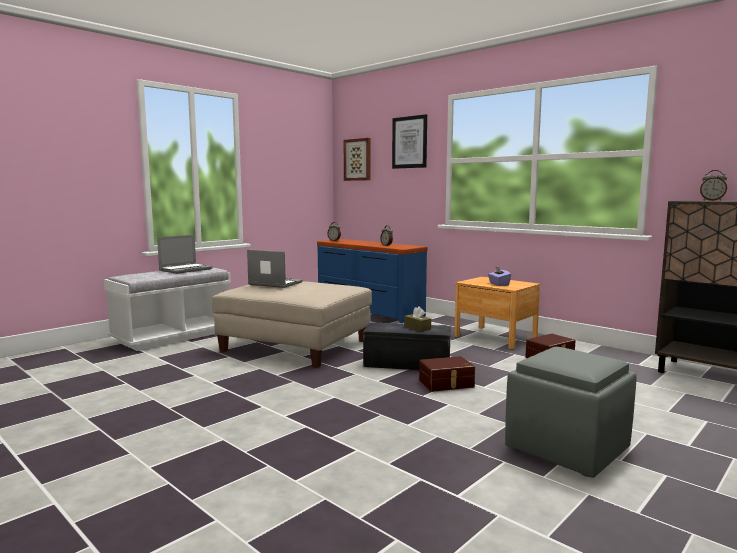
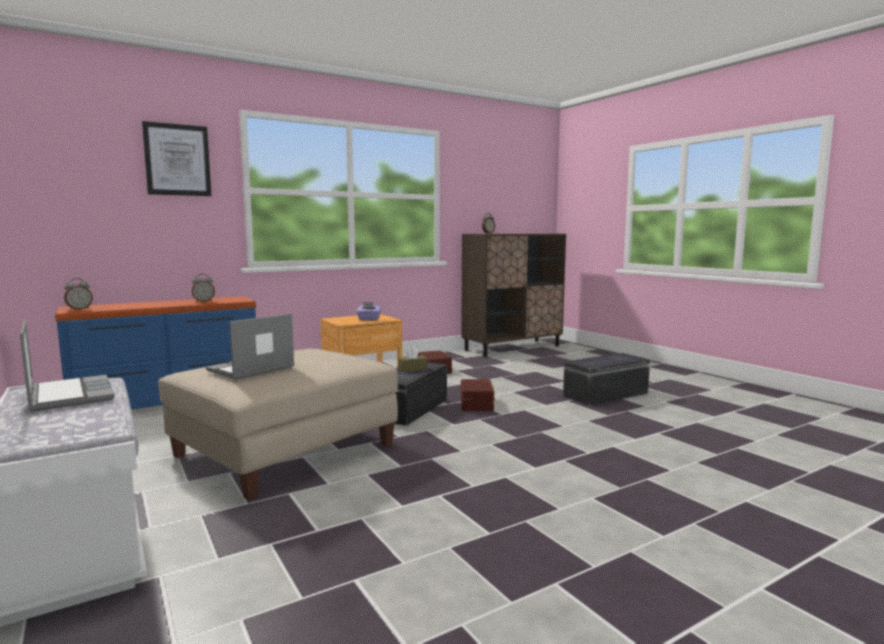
camera: 75 degrees left, 0 degrees up
picture [344,138,370,181] -> none
grey ottoman [505,347,636,478] -> black storage box [563,353,650,406]

